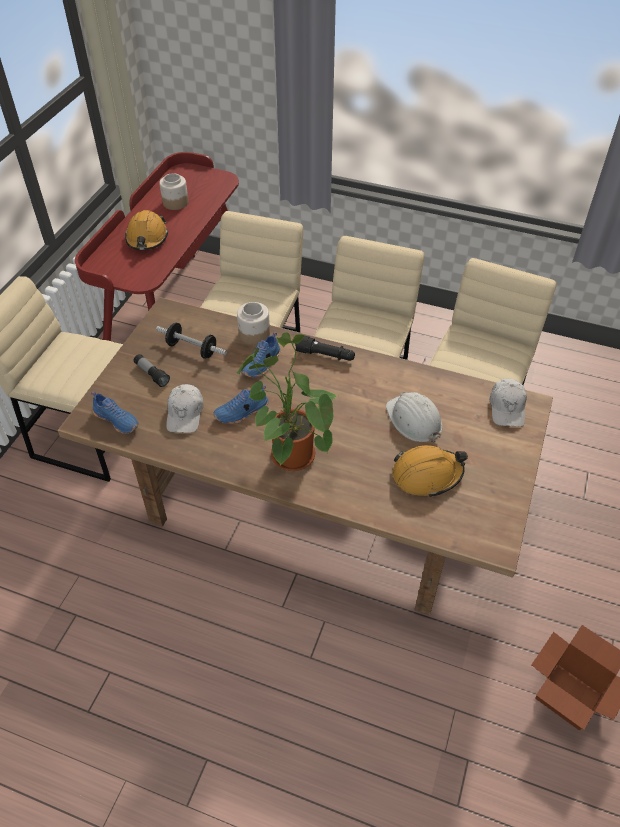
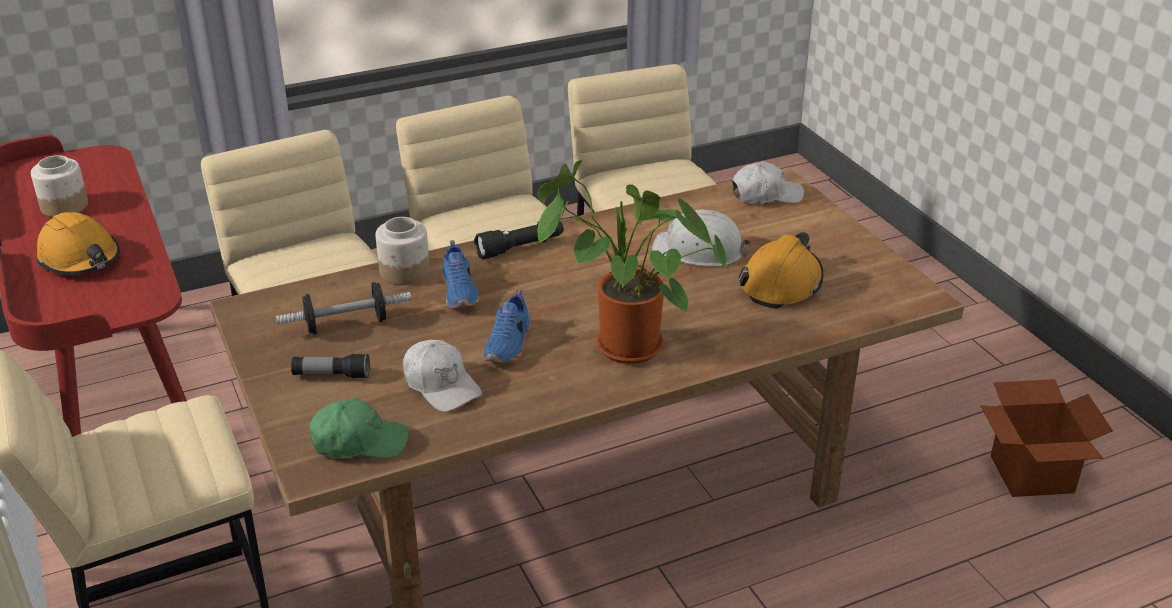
camera: 45 degrees left, 15 degrees down
blue shoe [91,391,139,434] -> green cap [310,398,409,459]
white cap [489,378,527,427] -> white cap turned 60 degrees counterclockwise [732,161,804,203]

